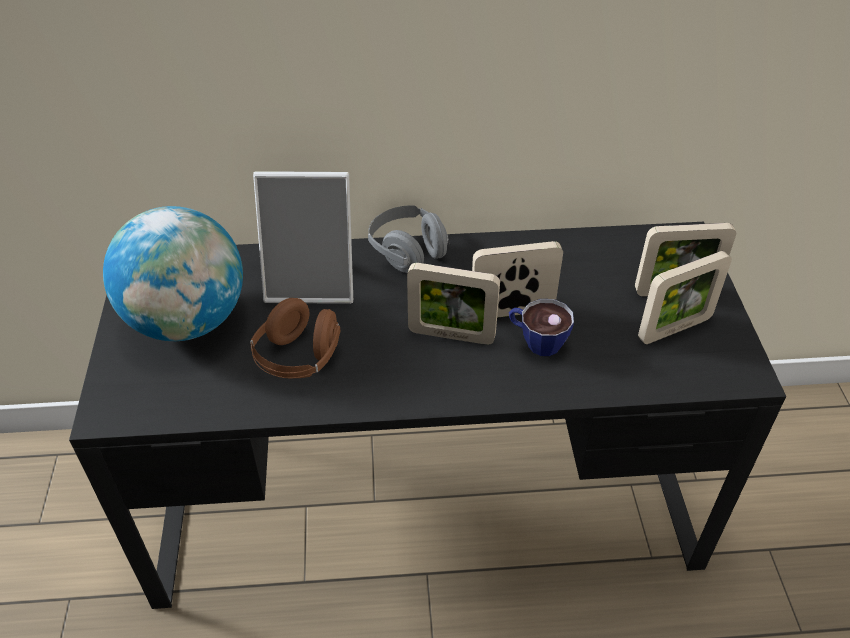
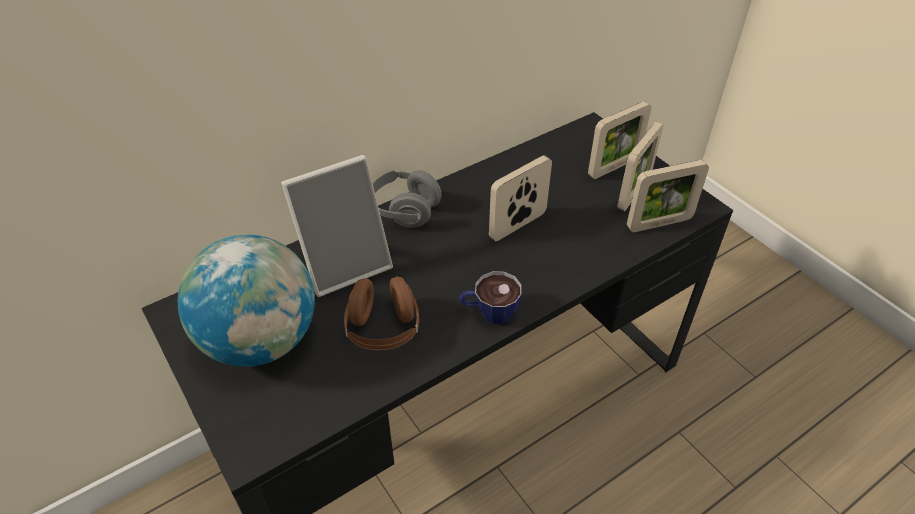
camera: 30 degrees left, 0 degrees up
picture frame [407,263,500,345] -> picture frame moved to [627,160,709,232]
cup [509,299,574,356] -> cup moved to [459,271,522,324]

